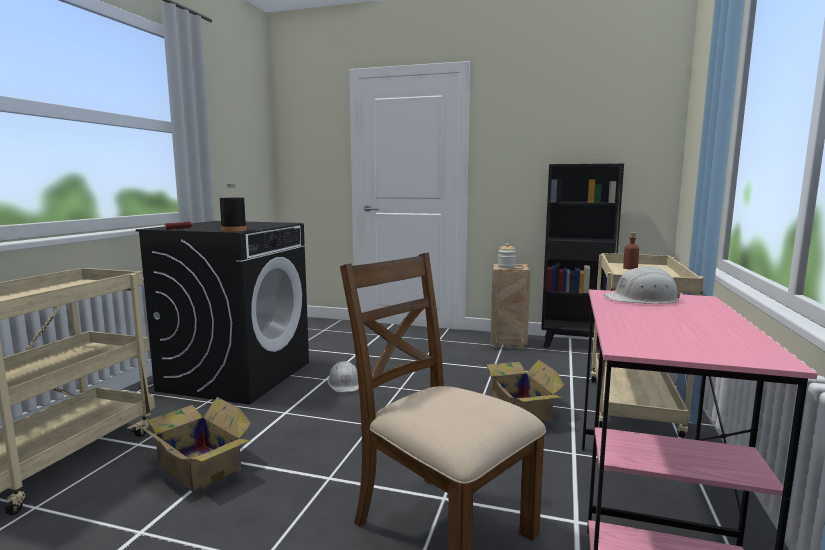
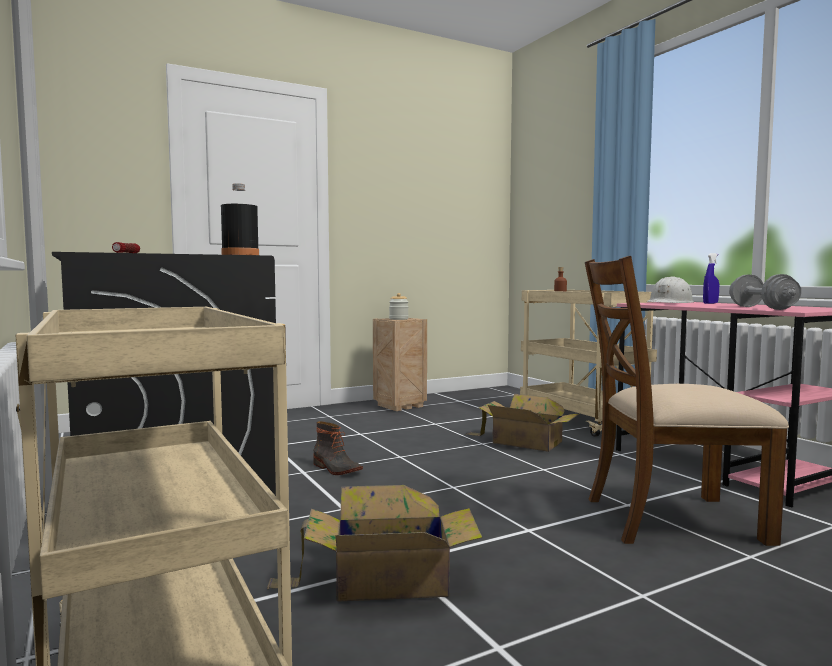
camera: 45 degrees left, 5 degrees down
white hard hat [327,361,359,392] -> boot [313,421,363,475]
black bookcase [541,163,624,351] -> none
none -> blue spray bottle [703,253,719,304]
none -> grey dumbbell [729,274,801,310]

